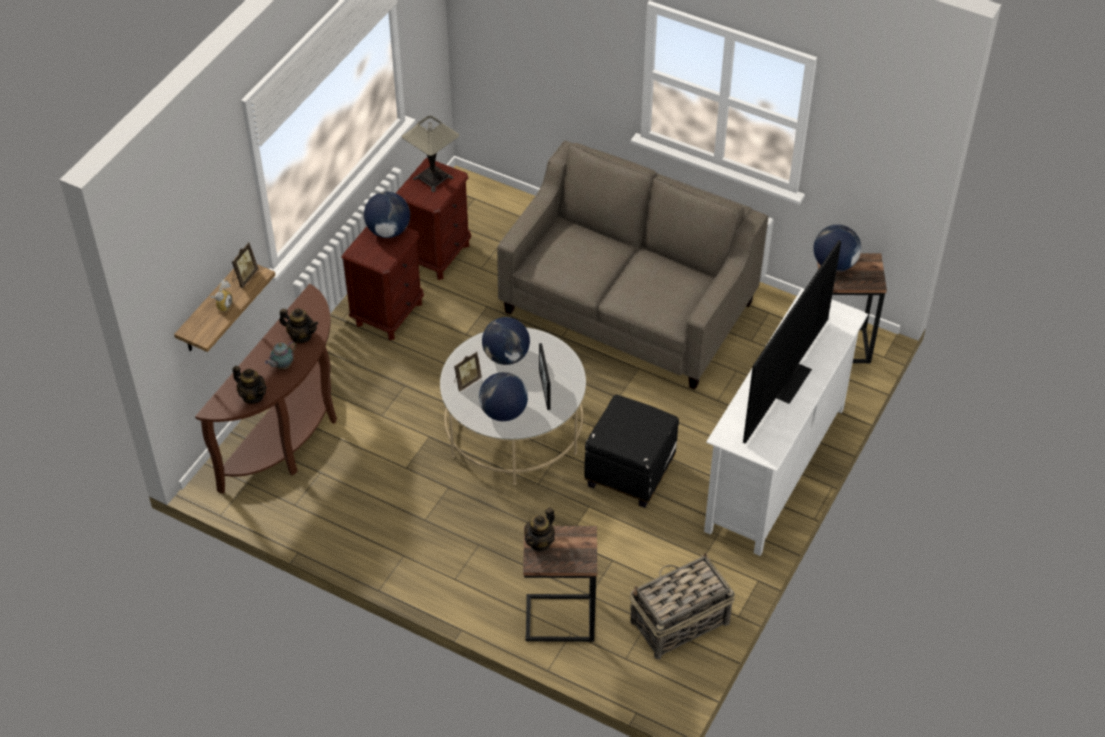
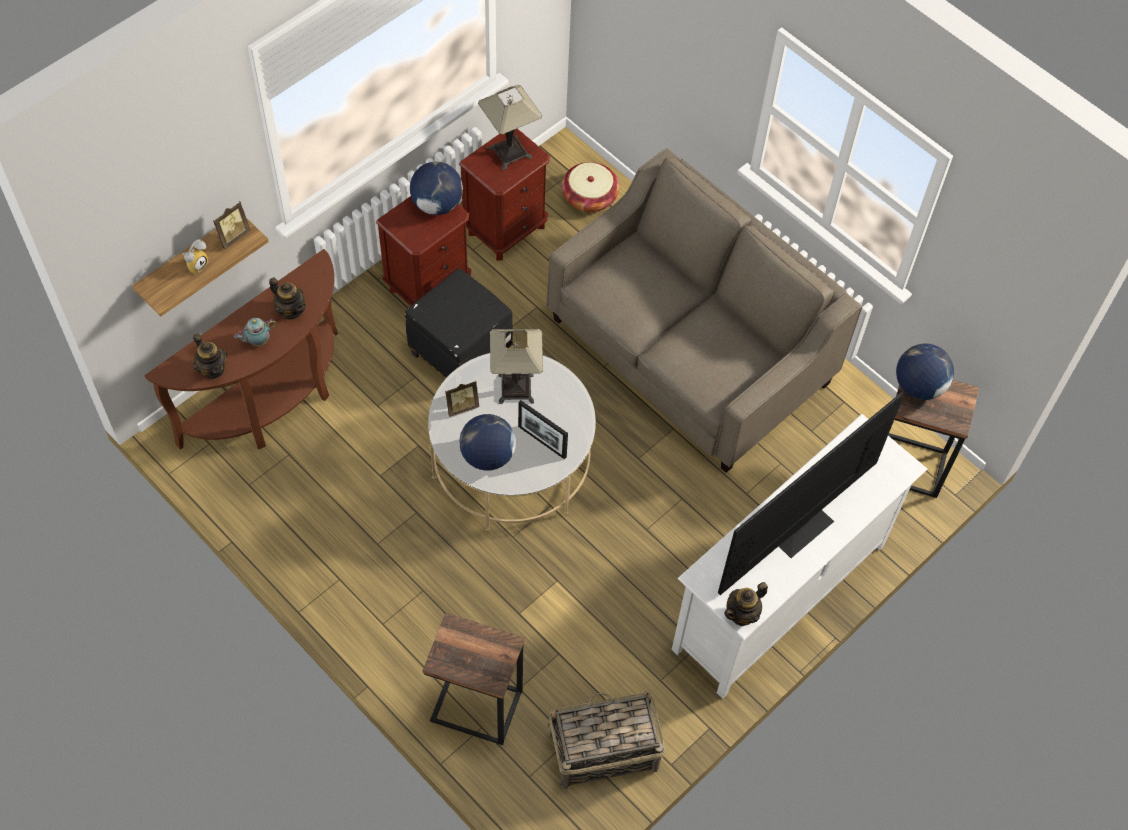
camera: 15 degrees right, 10 degrees up
globe [482,317,530,365] -> table lamp [490,329,543,404]
teapot [524,508,555,552] -> teapot moved to [724,582,768,626]
picture frame [539,343,550,410] -> picture frame turned 60 degrees counterclockwise [518,400,568,459]
black ottoman [584,395,679,508] -> black ottoman moved to [405,268,513,378]
none -> basket [562,162,619,212]

